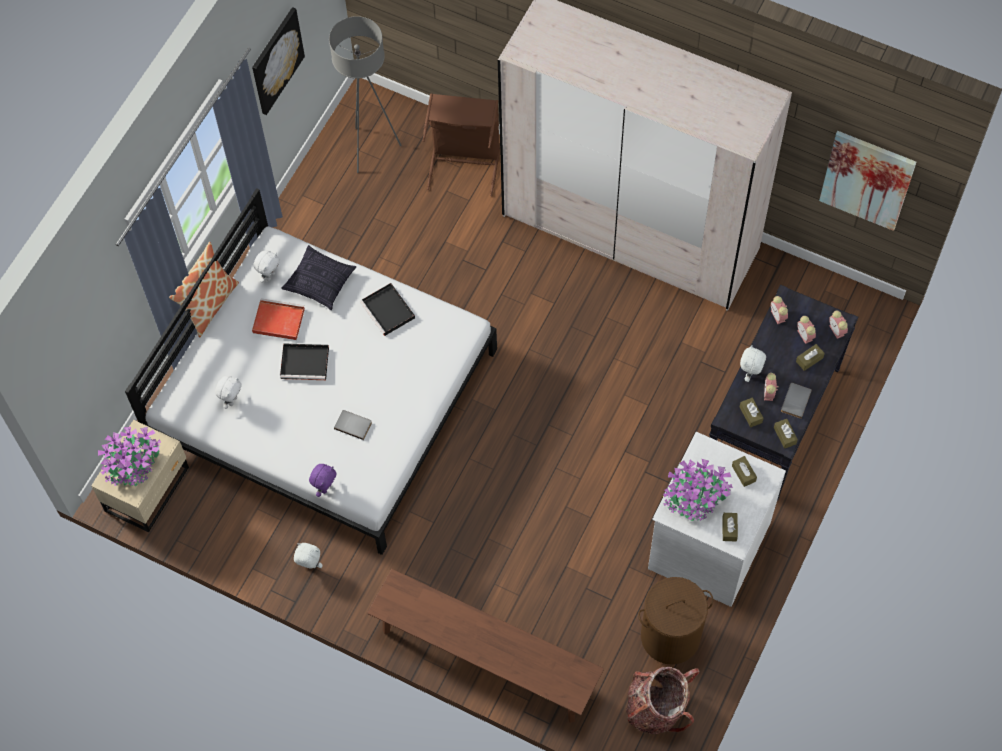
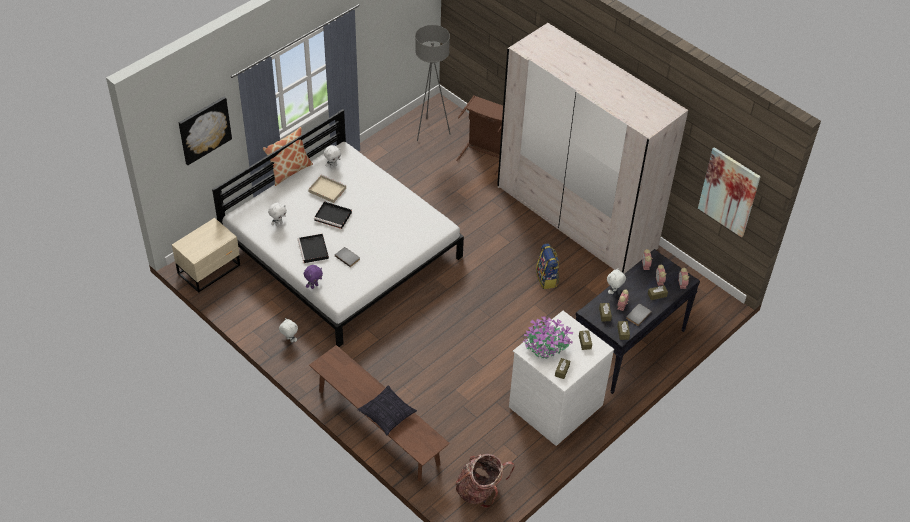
camera: 15 degrees right, 15 degrees down
potted plant [98,427,161,486] -> none
picture [252,7,305,115] -> picture moved to [179,96,232,165]
red tray [252,298,305,340] -> beige tray [308,175,347,203]
pillow [281,245,356,310] -> pillow moved to [357,385,417,435]
black tray [360,283,415,336] -> black tray moved to [298,234,329,263]
brown laundry basket [638,577,713,665] -> none
none -> backpack [536,243,559,289]

